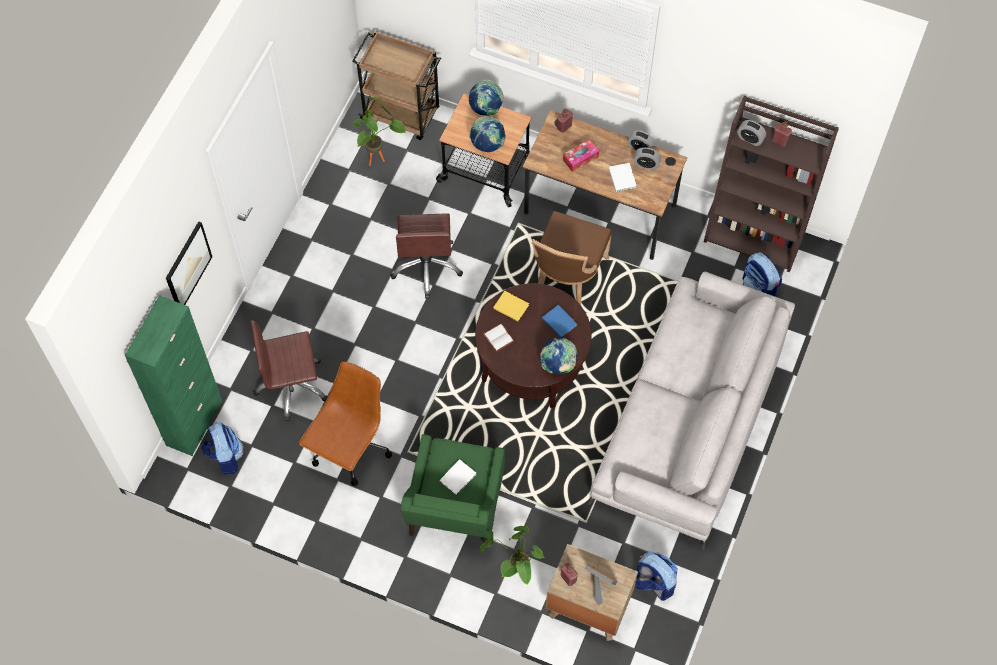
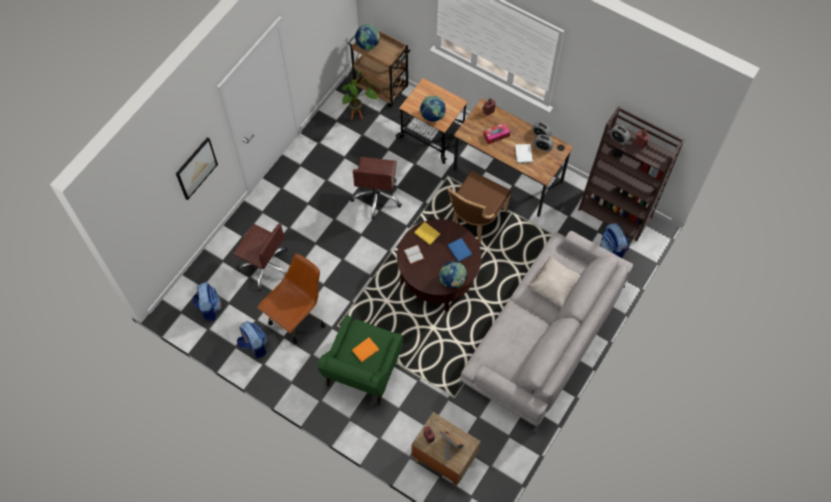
camera: 10 degrees right, 0 degrees up
green cabinet [125,295,222,456] -> none
brown office chair [250,320,328,421] -> brown office chair turned 150 degrees counterclockwise [233,223,287,291]
white book [440,459,476,495] -> orange book [352,338,379,363]
globe [469,80,504,117] -> globe moved to [355,24,380,50]
potted plant [479,526,545,585] -> none
backpack [635,551,677,601] -> backpack moved to [237,321,267,358]
none -> beige pillow [527,256,581,308]

